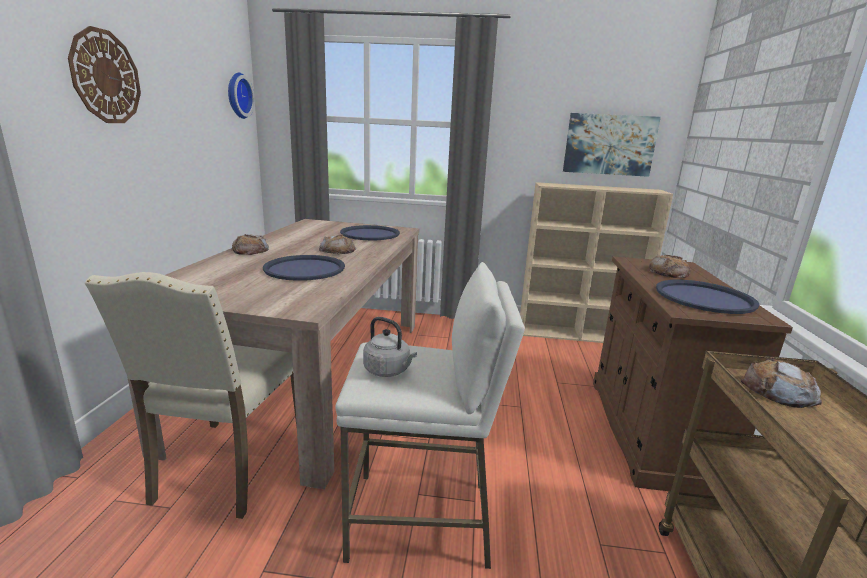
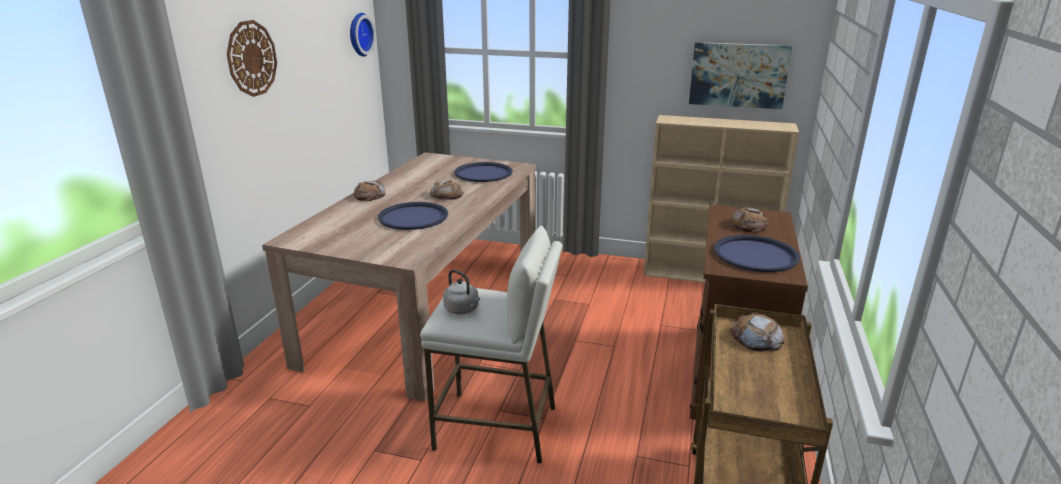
camera: 10 degrees right, 5 degrees up
beige chair [85,272,297,519] -> none

